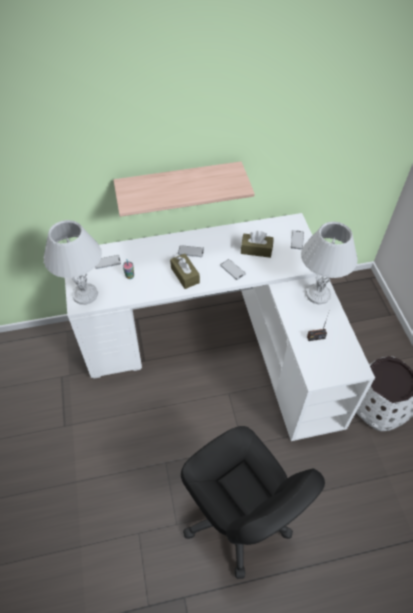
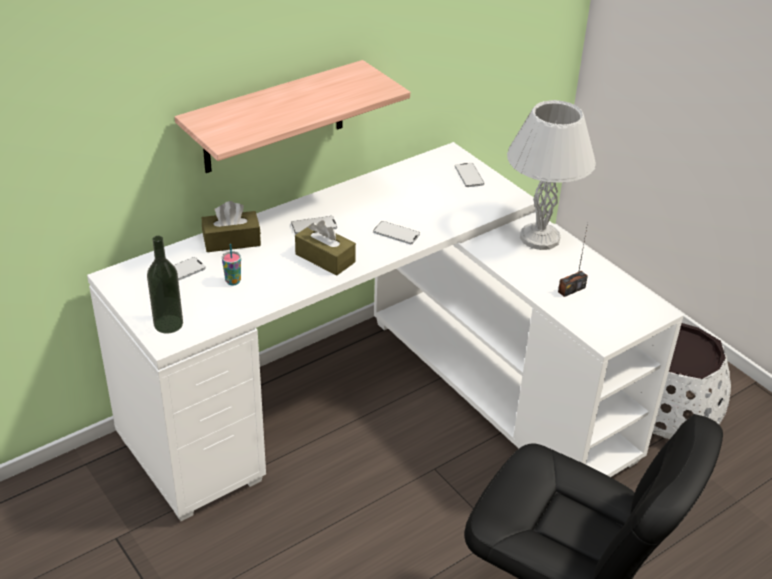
camera: 25 degrees left, 15 degrees down
white table lamp [44,220,102,305] -> bottle [147,236,183,334]
brown tissue box [241,231,274,258] -> brown tissue box moved to [202,201,261,252]

